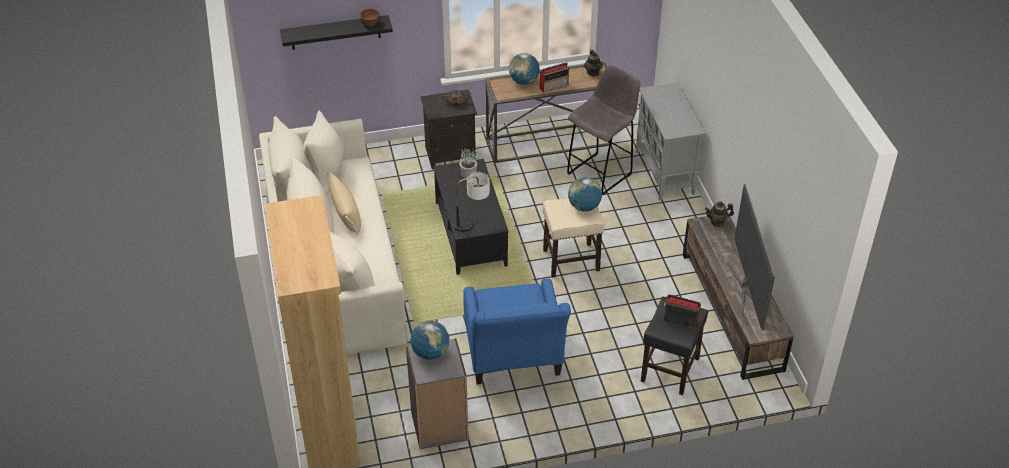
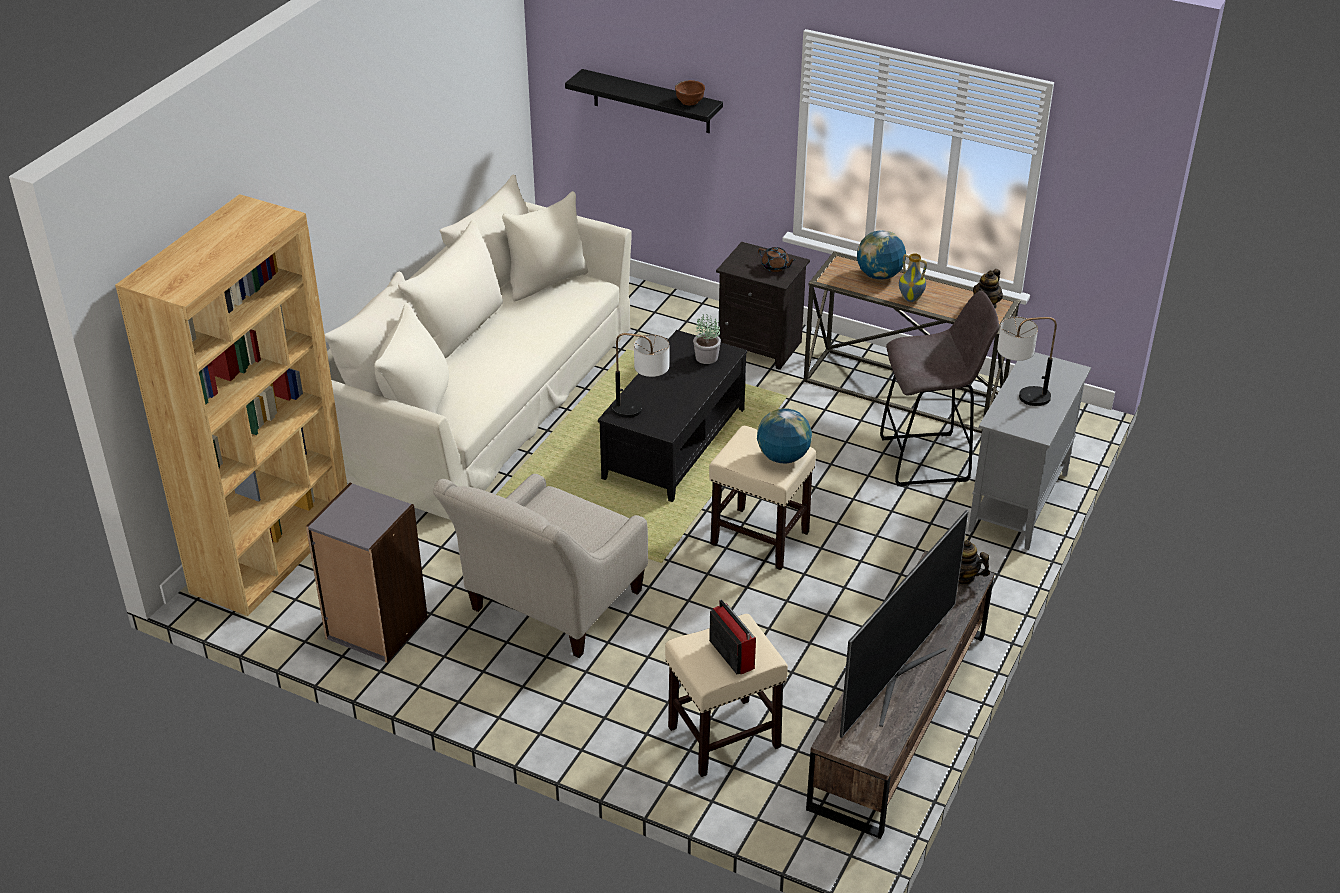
camera: 40 degrees right, 5 degrees down
beige pillow [327,171,361,235] -> none
globe [410,320,449,360] -> none
blue armchair [463,279,571,385] -> beige armchair [433,474,648,658]
radio [540,62,569,93] -> vase [899,253,927,302]
black stool [641,297,708,395] -> beige stool [665,614,788,777]
none -> table lamp [997,317,1057,406]

